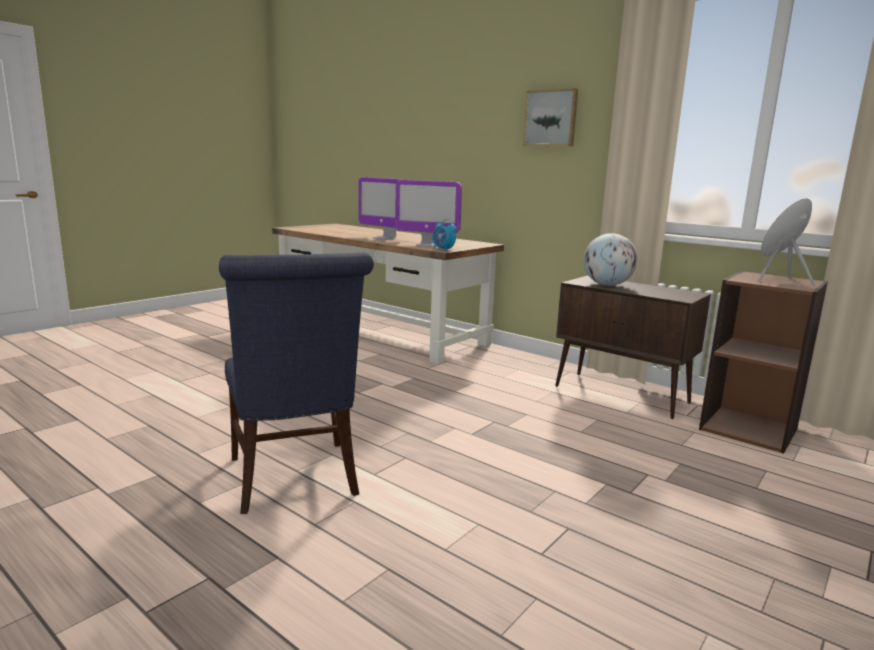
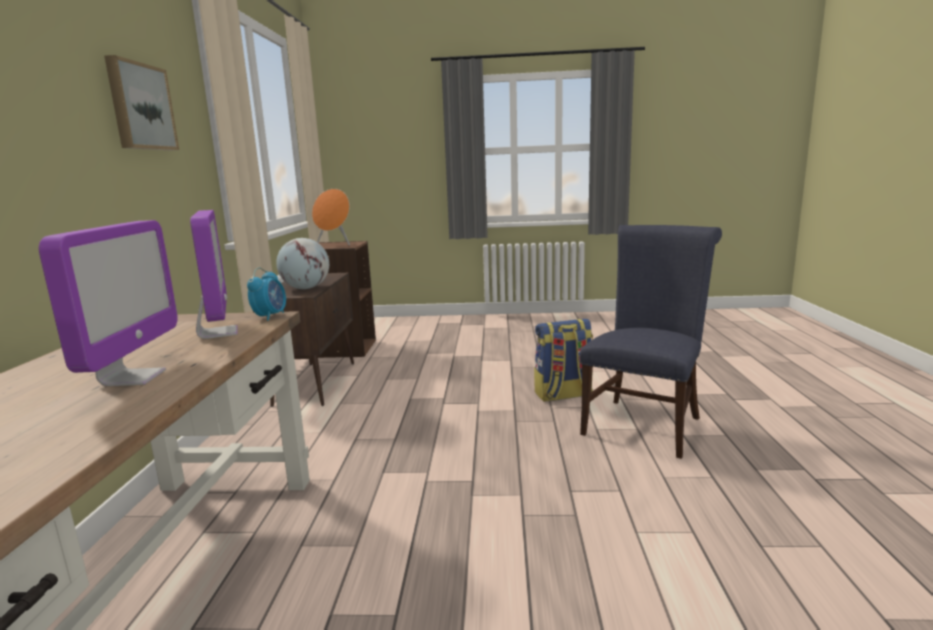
camera: 125 degrees left, 0 degrees up
none -> backpack [534,319,593,402]

